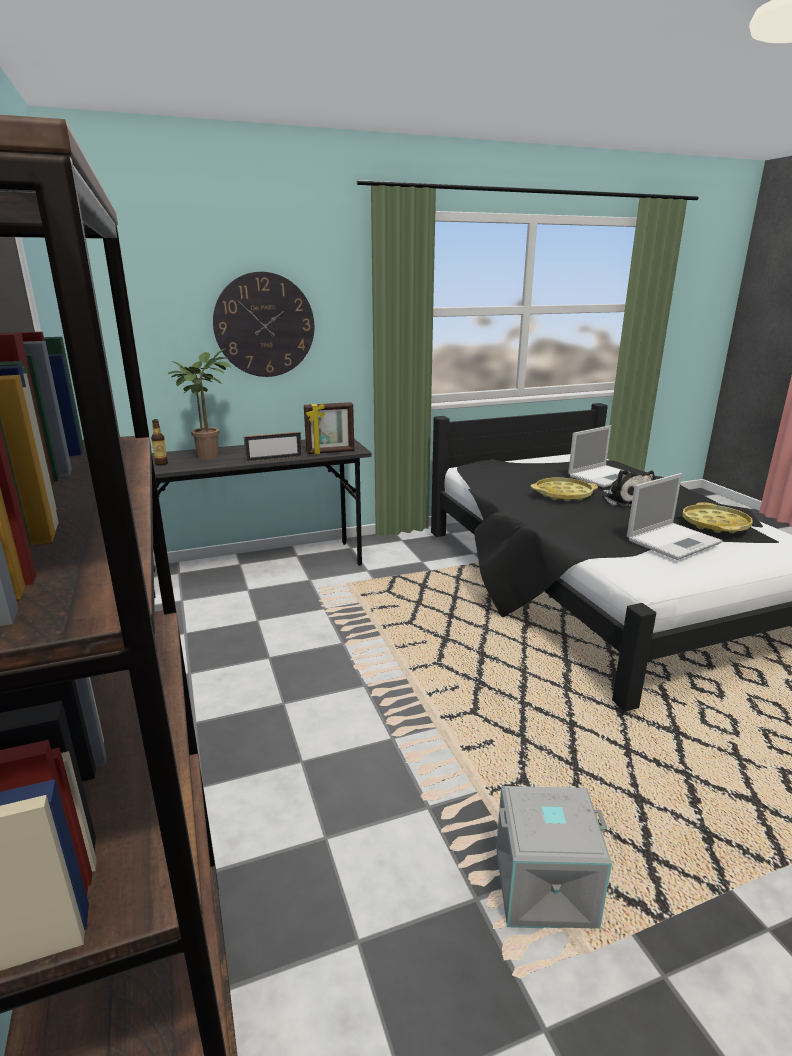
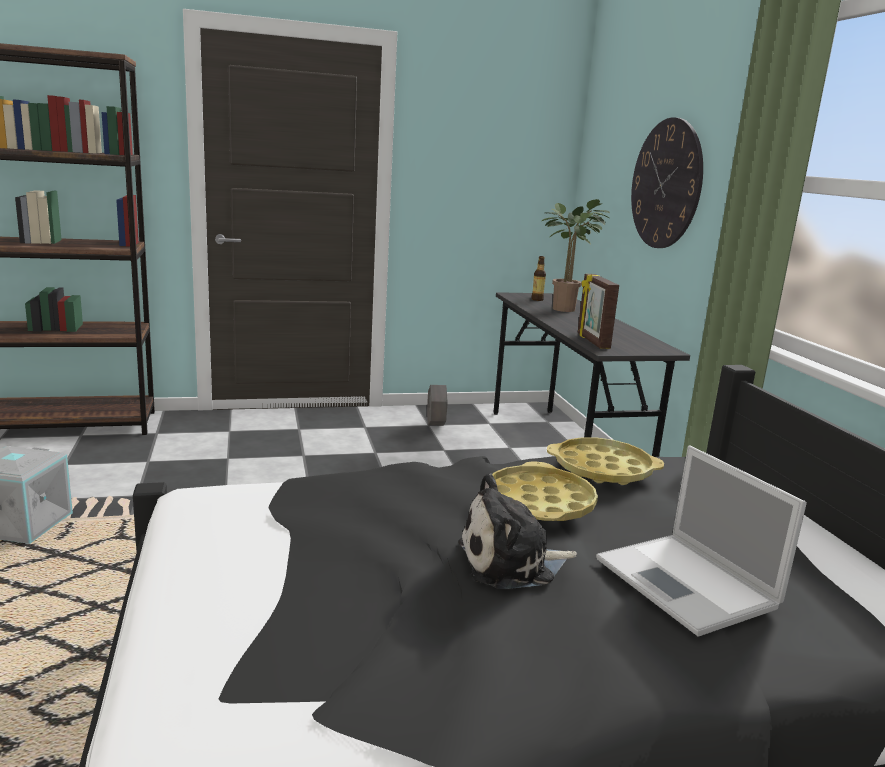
camera: 95 degrees right, 5 degrees down
picture frame [244,432,302,463] -> none
laptop [627,473,722,560] -> none
yellow tray [682,502,753,533] -> yellow tray moved to [547,437,664,485]
none -> grey planter [427,385,448,426]

